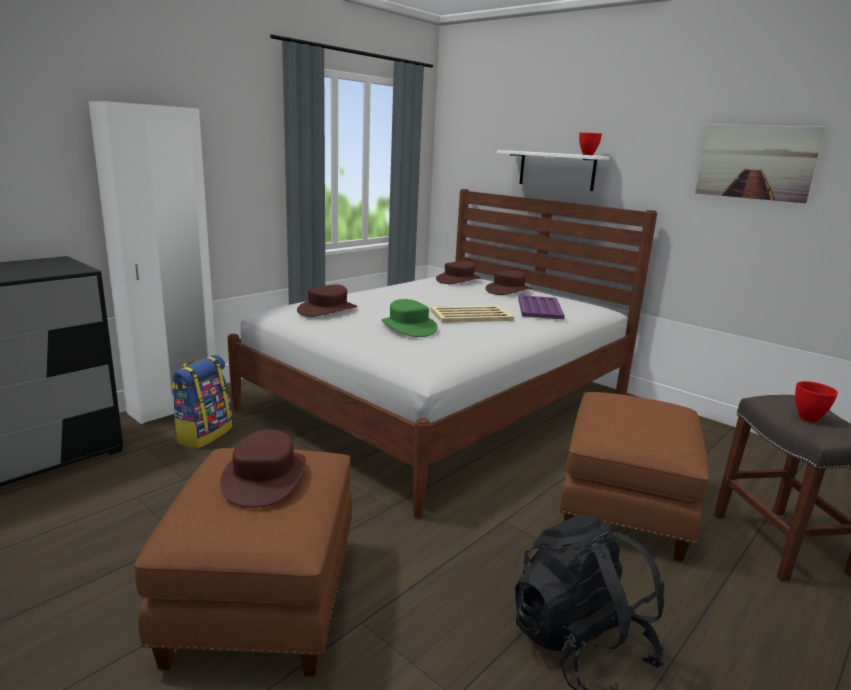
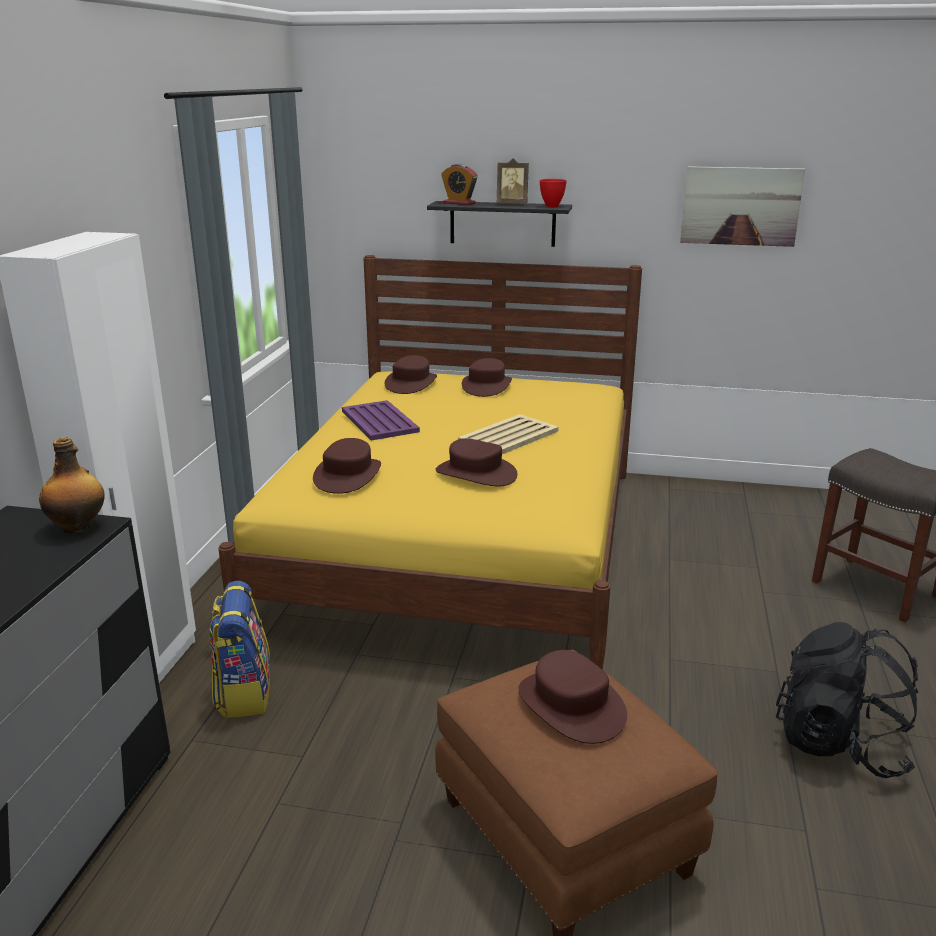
camera: 30 degrees left, 5 degrees up
white bed [228,189,657,519] -> yellow bed [218,255,642,670]
green hat [382,299,438,337] -> brown hat [436,438,518,487]
white shelf [497,150,610,191] -> black shelf [427,201,572,247]
purple tray [518,295,565,319] -> purple tray moved to [342,400,420,441]
brown ottoman [559,392,709,562] -> none
red bowl [795,381,838,422] -> none
none -> bottle [39,437,105,534]
none -> alarm clock [441,164,478,205]
none -> picture frame [497,158,529,203]

